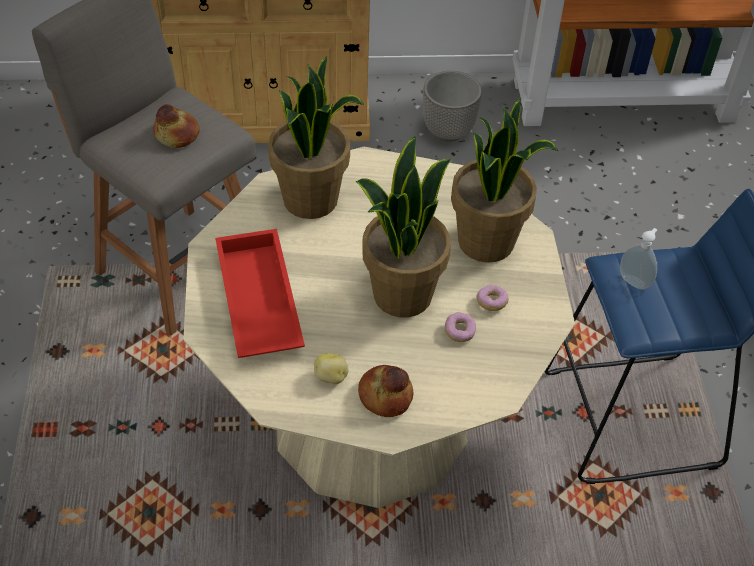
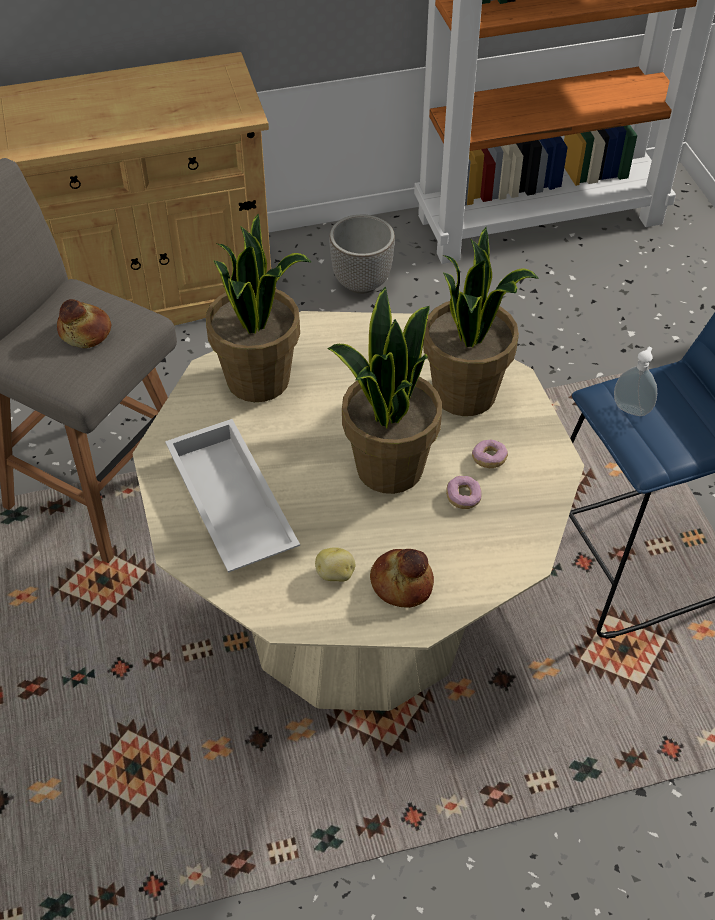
camera: 10 degrees left, 0 degrees up
red tray [215,229,305,358] -> white tray [165,419,300,573]

